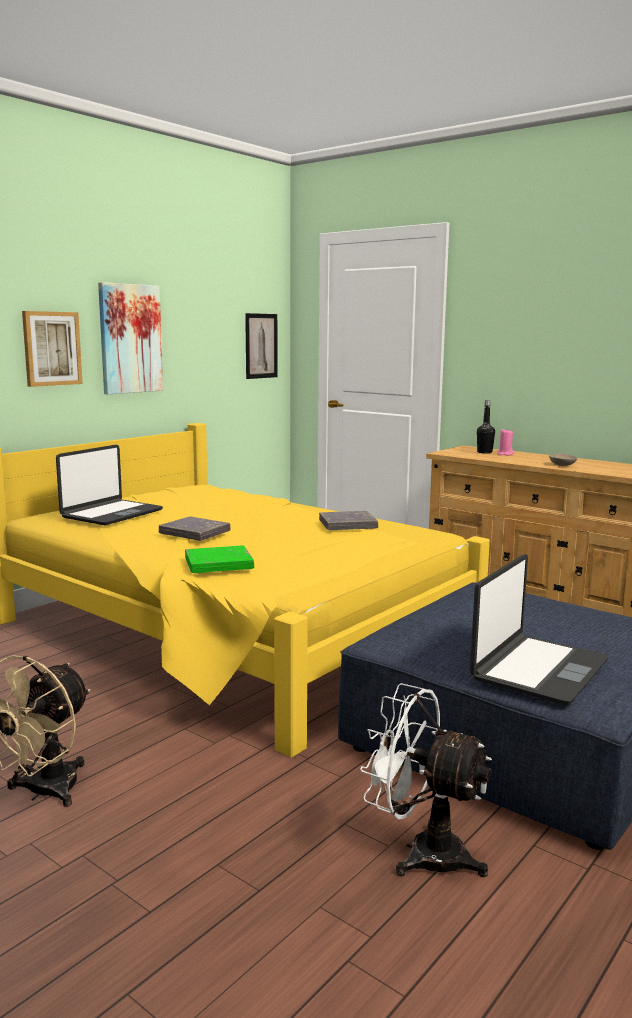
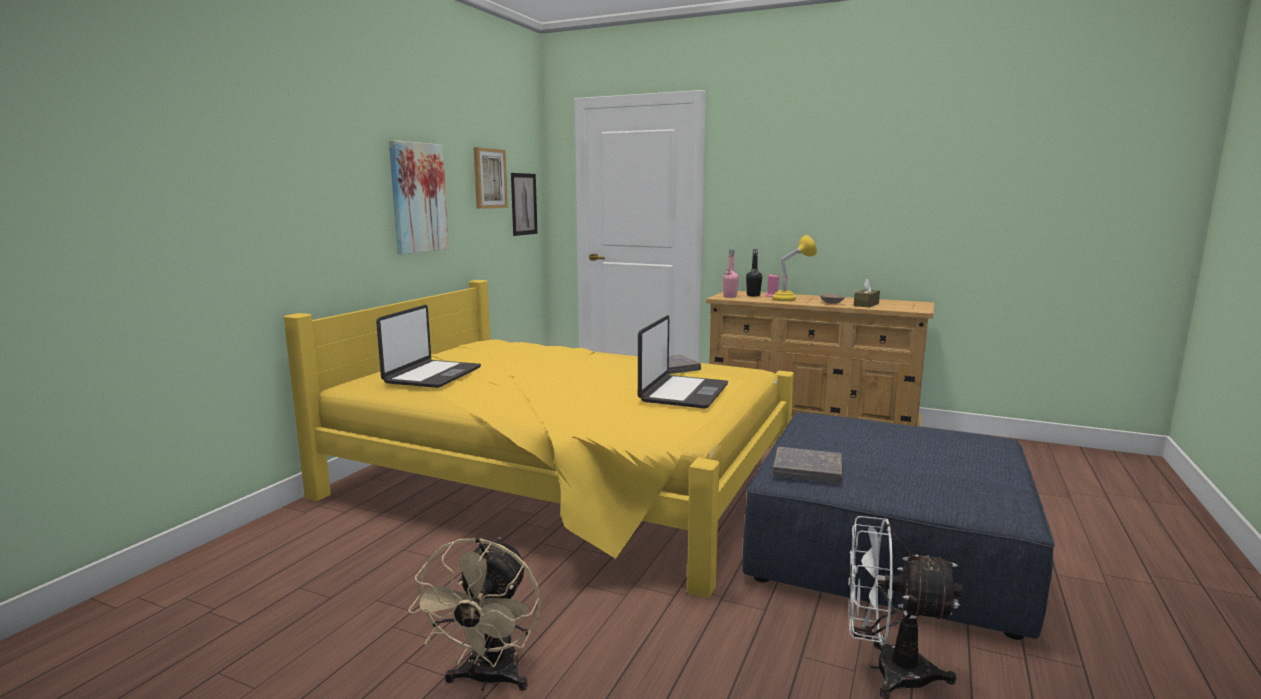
camera: 15 degrees left, 0 degrees up
picture [22,311,83,387] -> picture moved to [473,147,508,209]
grey book [159,516,231,541] -> grey book moved to [773,447,842,483]
green book [185,545,254,573] -> none
laptop [470,554,608,705] -> laptop moved to [637,315,728,409]
none -> pink bottle [723,250,739,298]
none -> yellow table lamp [772,235,817,301]
none -> brown tissue box [854,279,880,308]

